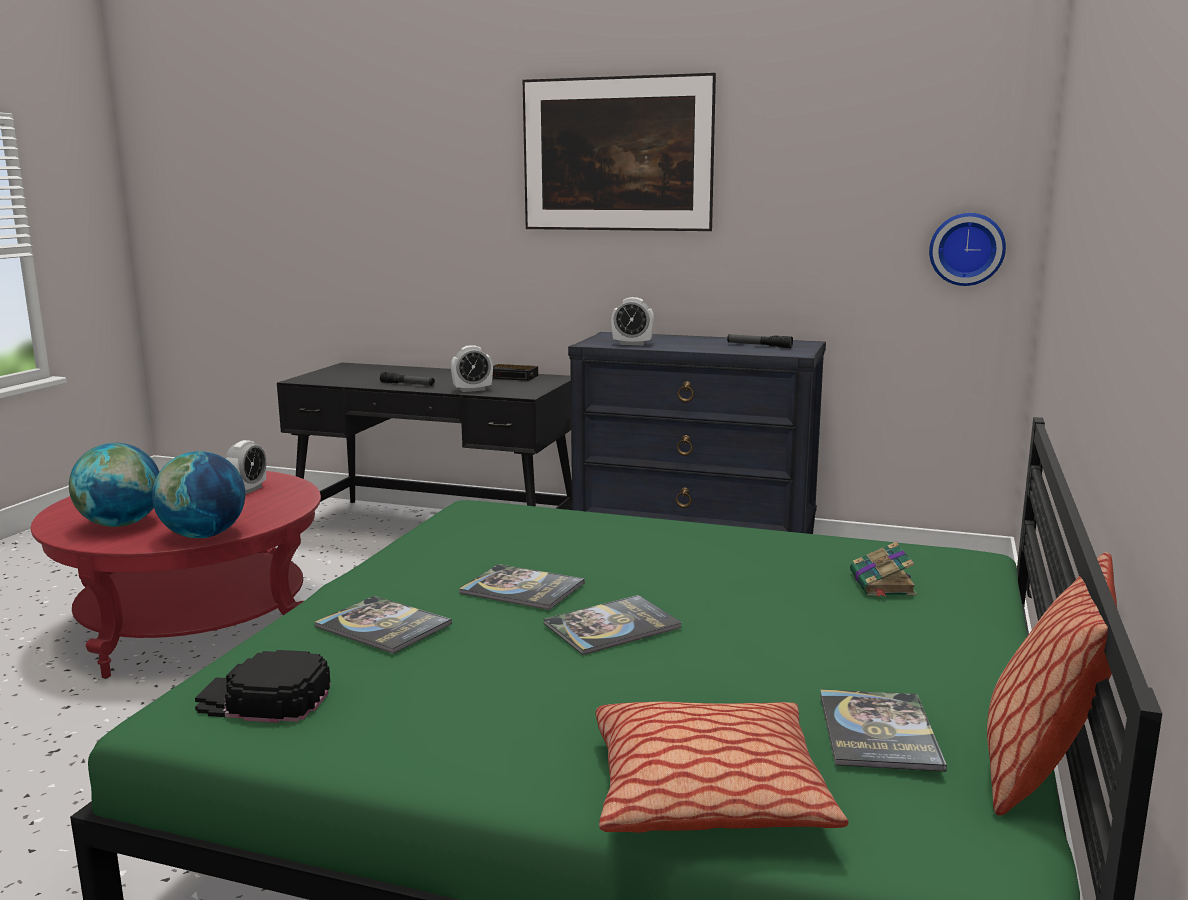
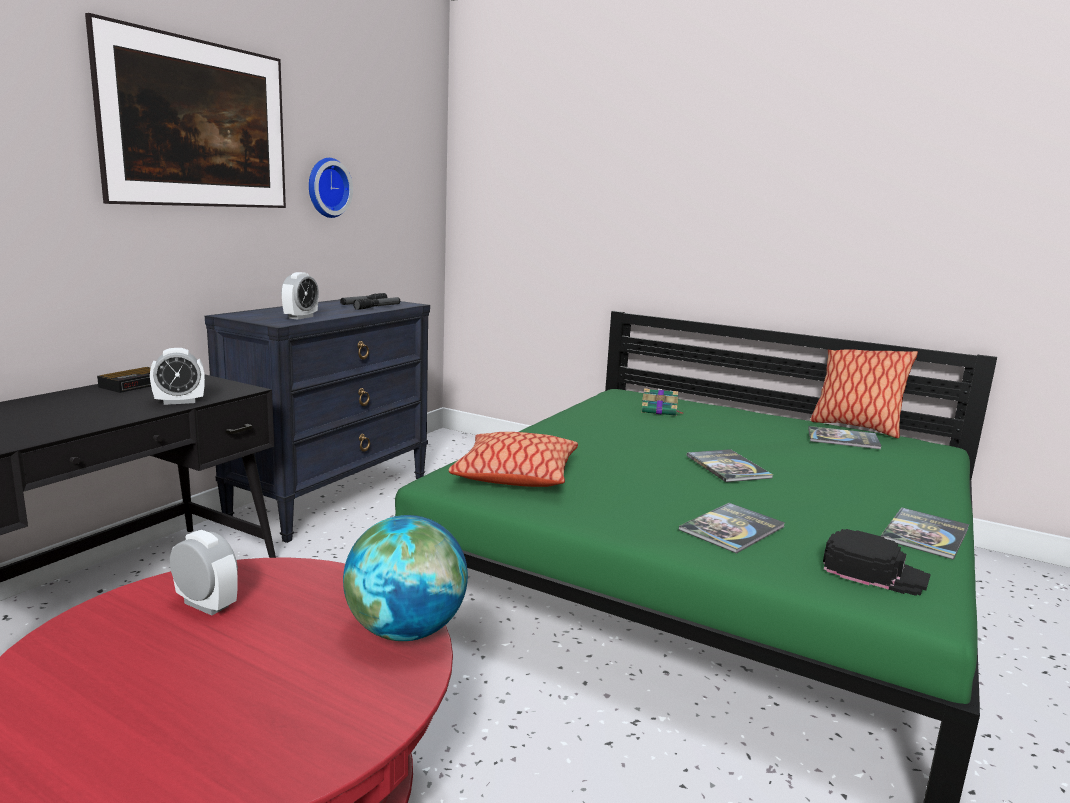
camera: 80 degrees left, 0 degrees up
globe [69,443,159,527] -> none
black cap [195,650,331,723] -> black cap turned 75 degrees counterclockwise [823,529,931,596]
flashlight [380,372,435,386] -> flashlight moved to [353,297,400,310]
alarm clock [451,345,493,392] -> alarm clock turned 75 degrees clockwise [150,348,205,405]
book [459,564,585,610] -> book moved to [881,507,969,560]
pillow [595,702,848,833] -> pillow moved to [449,432,578,487]
wall clock [929,213,1006,286] -> wall clock moved to [309,158,353,218]

